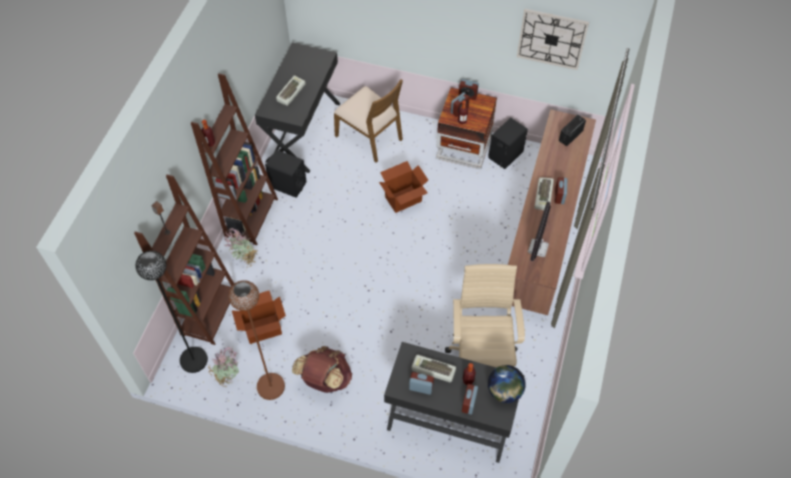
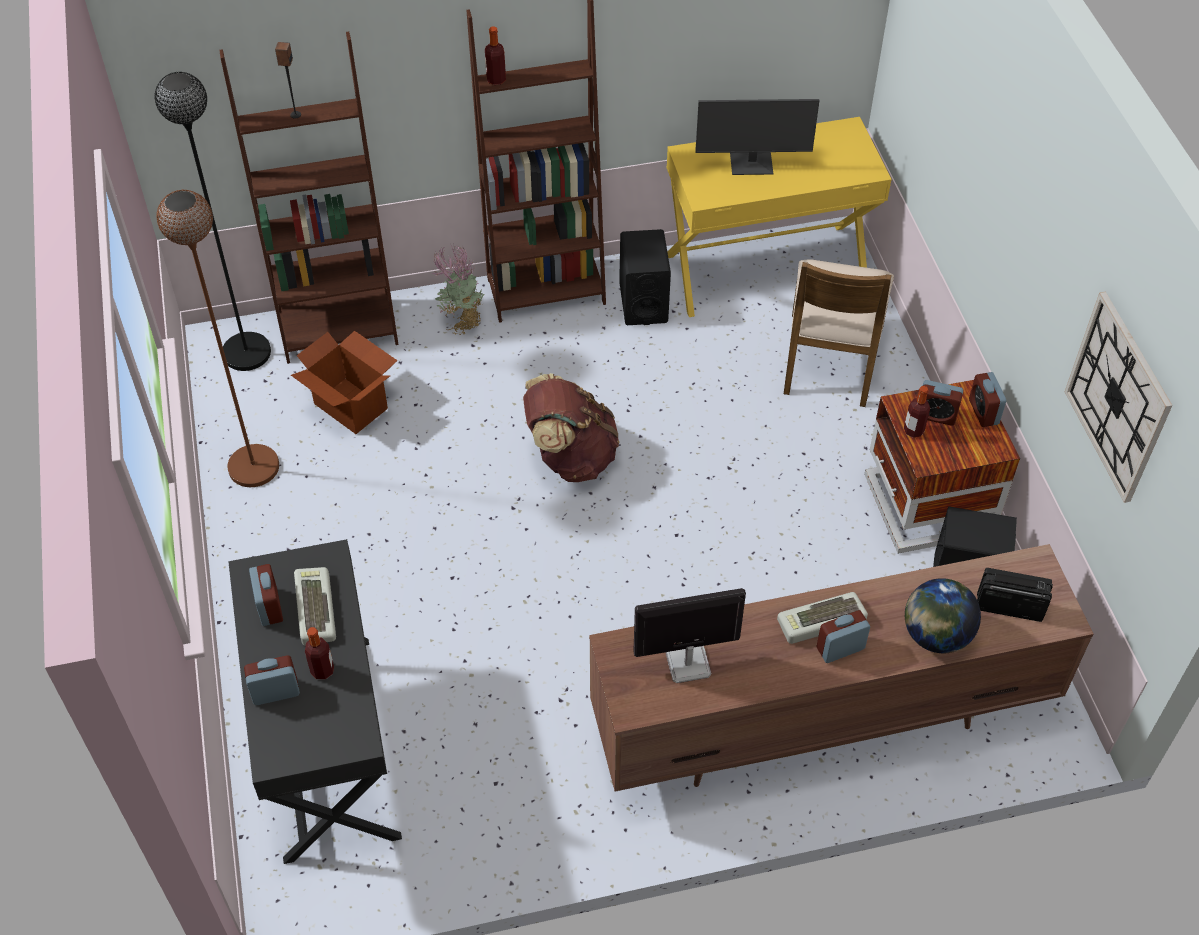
camera: 60 degrees right, 5 degrees down
potted plant [208,347,239,387] -> none
black desk [255,42,340,173] -> yellow desk [667,117,892,317]
keyboard [276,76,306,106] -> monitor [695,99,820,175]
brown backpack [292,346,352,393] -> brown backpack moved to [523,373,619,482]
cardboard box [379,161,428,213] -> none
beige office chair [445,264,525,368] -> none
globe [488,365,526,403] -> globe moved to [905,578,981,653]

